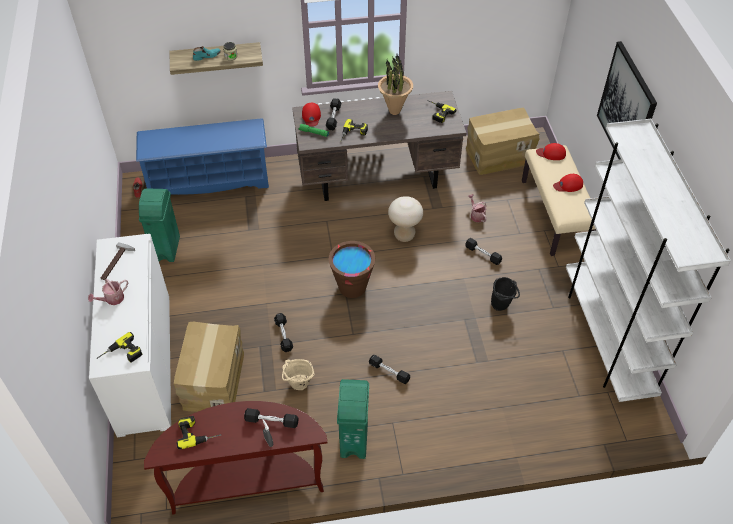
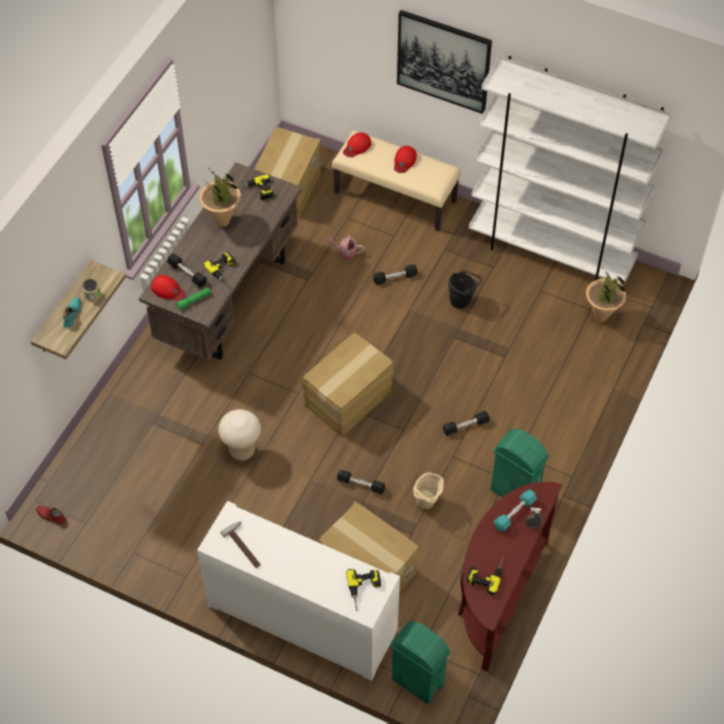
camera: 55 degrees left, 5 degrees up
watering can [88,279,128,305] -> none
blue shoe rack [136,119,269,195] -> none
green trash can [139,188,180,262] -> green trash can moved to [390,621,451,704]
black dumbbell [244,408,299,428] -> turquoise dumbbell [494,490,536,531]
brown bucket [328,241,375,298] -> cardboard box [302,333,394,436]
beige stool [388,196,423,242] -> beige stool moved to [218,409,261,461]
none -> potted plant [586,269,627,322]

